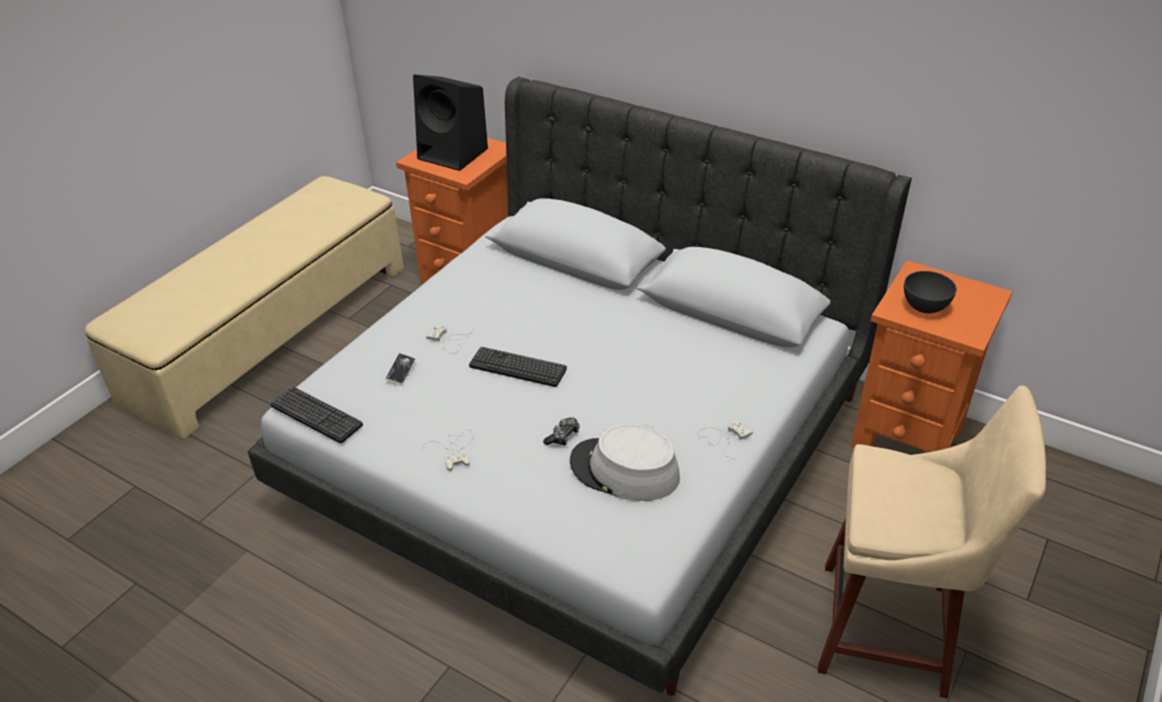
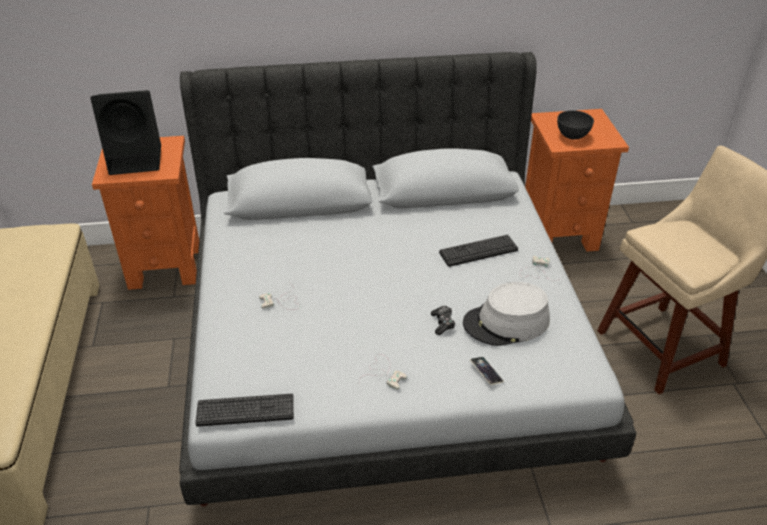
camera: 40 degrees left, 0 degrees up
phone [385,353,416,385] -> phone moved to [470,357,504,385]
keyboard [469,347,567,387] -> keyboard moved to [439,235,518,267]

